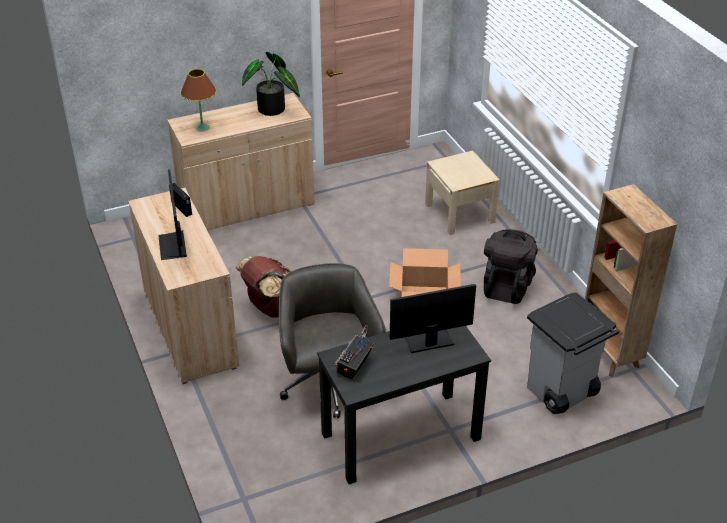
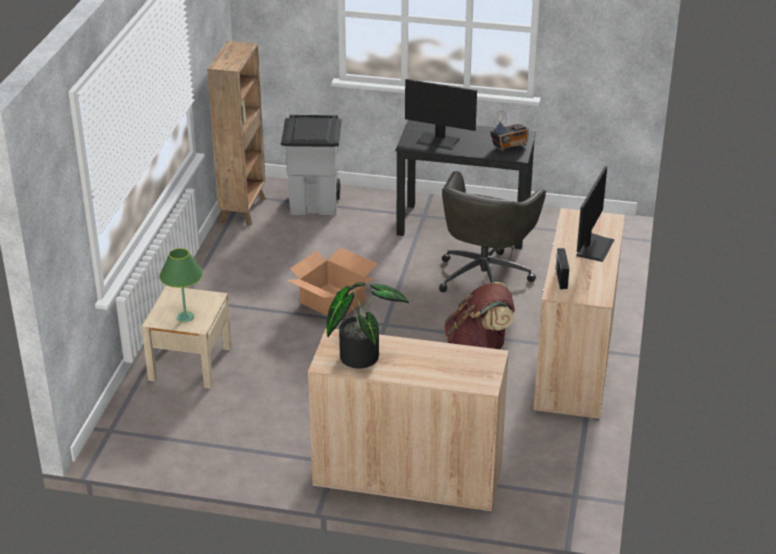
camera: 145 degrees left, 5 degrees down
brown table lamp [181,69,216,131] -> none
black backpack [484,229,538,304] -> none
none -> green table lamp [159,248,203,322]

